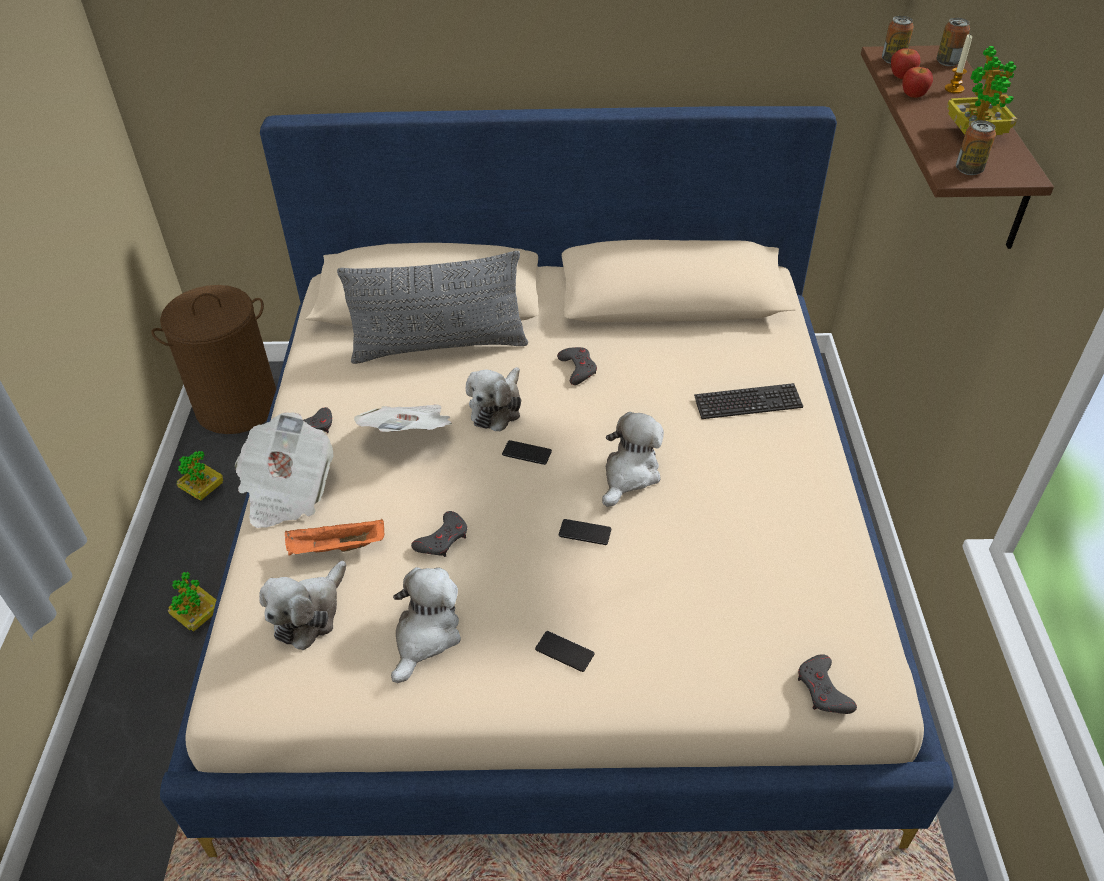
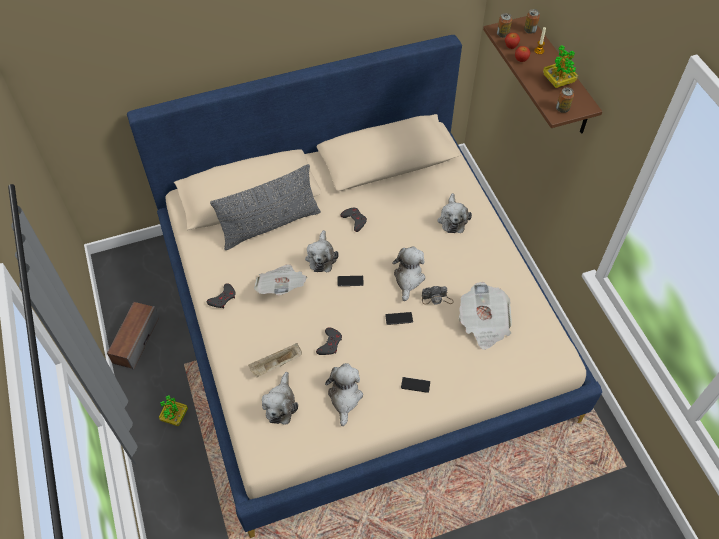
camera: 20 degrees left, 10 degrees up
brown laundry basket [151,285,276,434] -> none
potted plant [177,451,223,501] -> speaker [107,302,159,370]
newspaper [235,412,334,528] -> newspaper moved to [459,282,512,350]
orange tray [285,519,384,555] -> beige tray [248,343,302,377]
keyboard [694,383,803,419] -> plush toy [437,193,472,233]
grey game controller [798,654,857,714] -> none
none -> camera [422,286,454,304]

